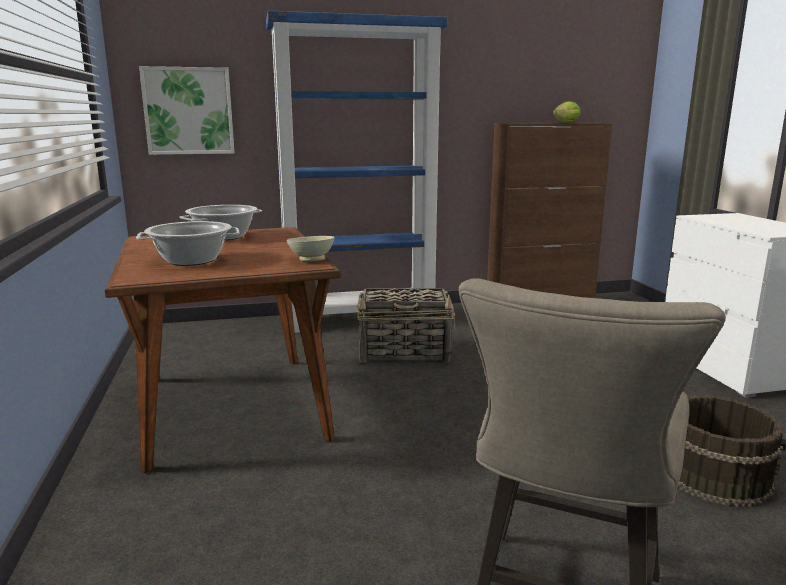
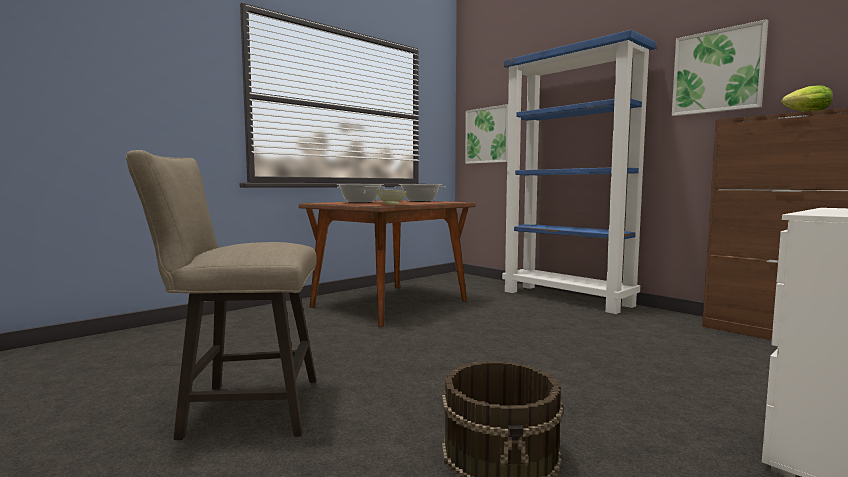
camera: 60 degrees right, 10 degrees down
basket [357,288,455,362] -> none
none -> picture [672,19,768,116]

